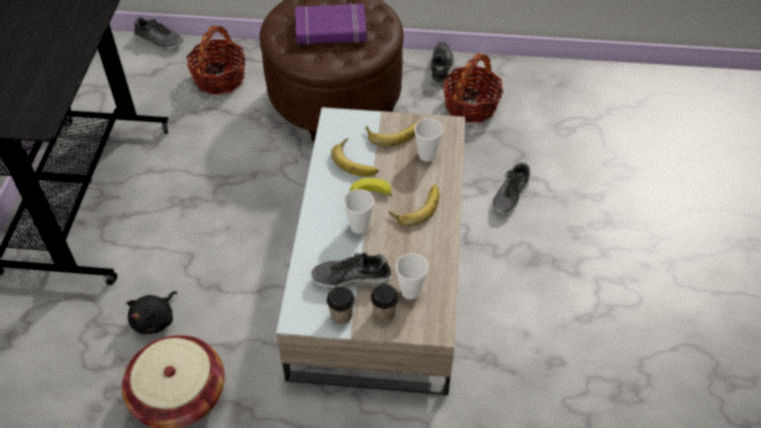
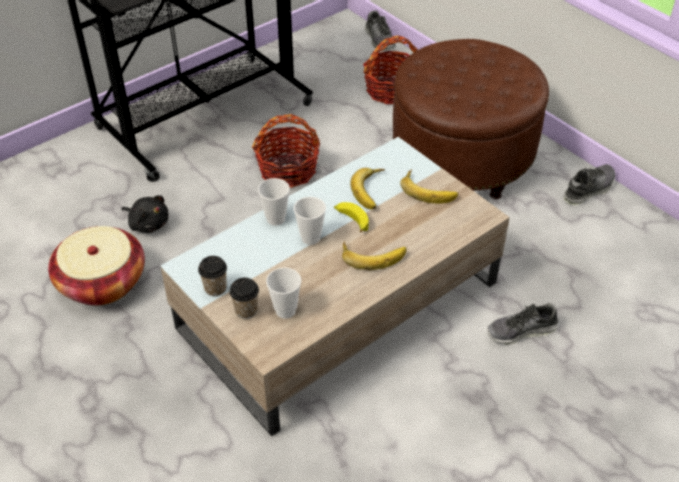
camera: 45 degrees right, 5 degrees down
black plush toy [126,291,177,335] -> black plush toy turned 135 degrees counterclockwise [122,195,168,233]
purple book [295,4,367,45] -> none
shoe [311,252,392,290] -> none
cup [414,119,443,162] -> cup moved to [258,178,290,226]
basket [443,53,503,123] -> basket moved to [252,114,321,188]

